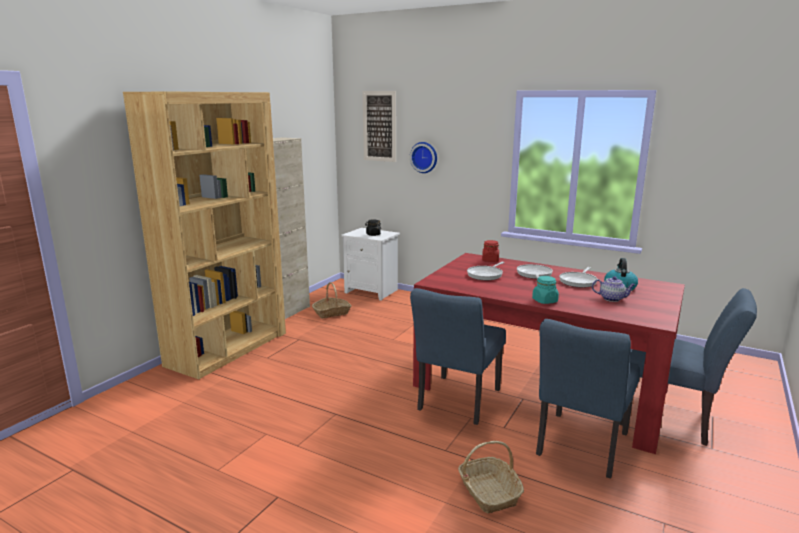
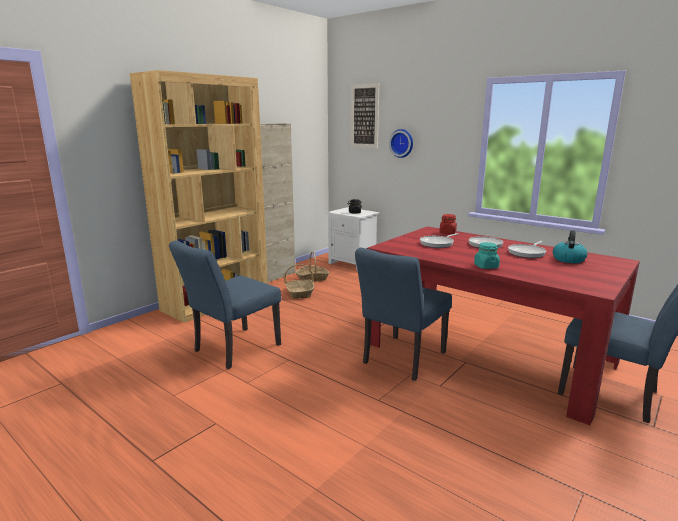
camera: 10 degrees right, 0 degrees up
basket [458,441,524,514] -> basket moved to [284,264,314,299]
blue chair [536,319,640,478] -> blue chair moved to [169,241,281,369]
teapot [592,276,635,302] -> none

